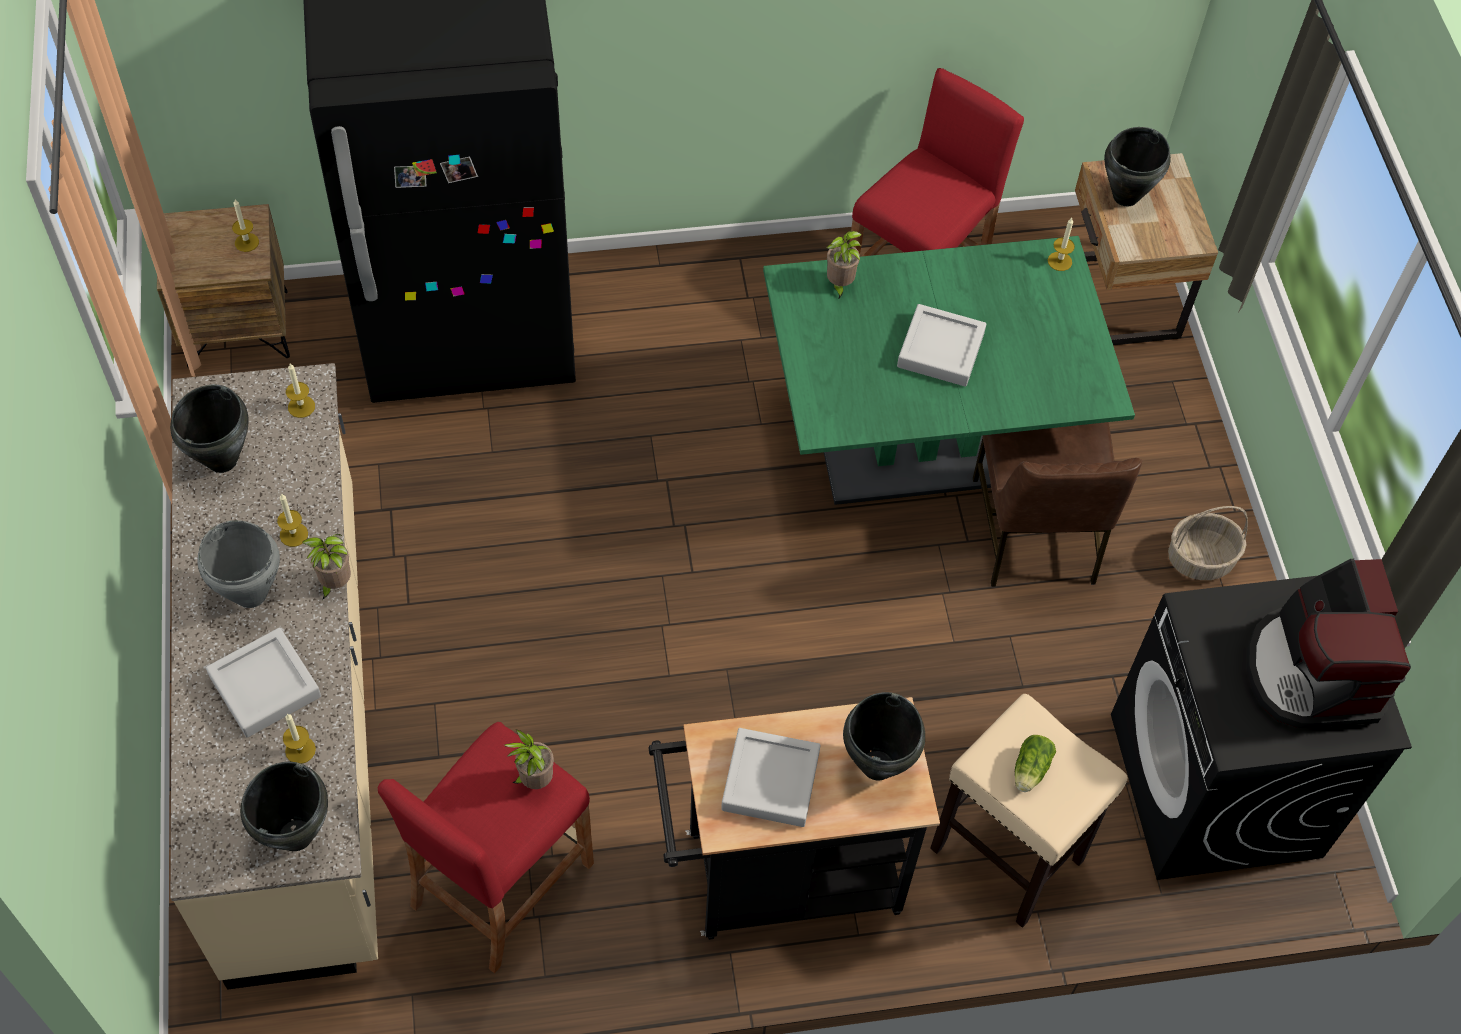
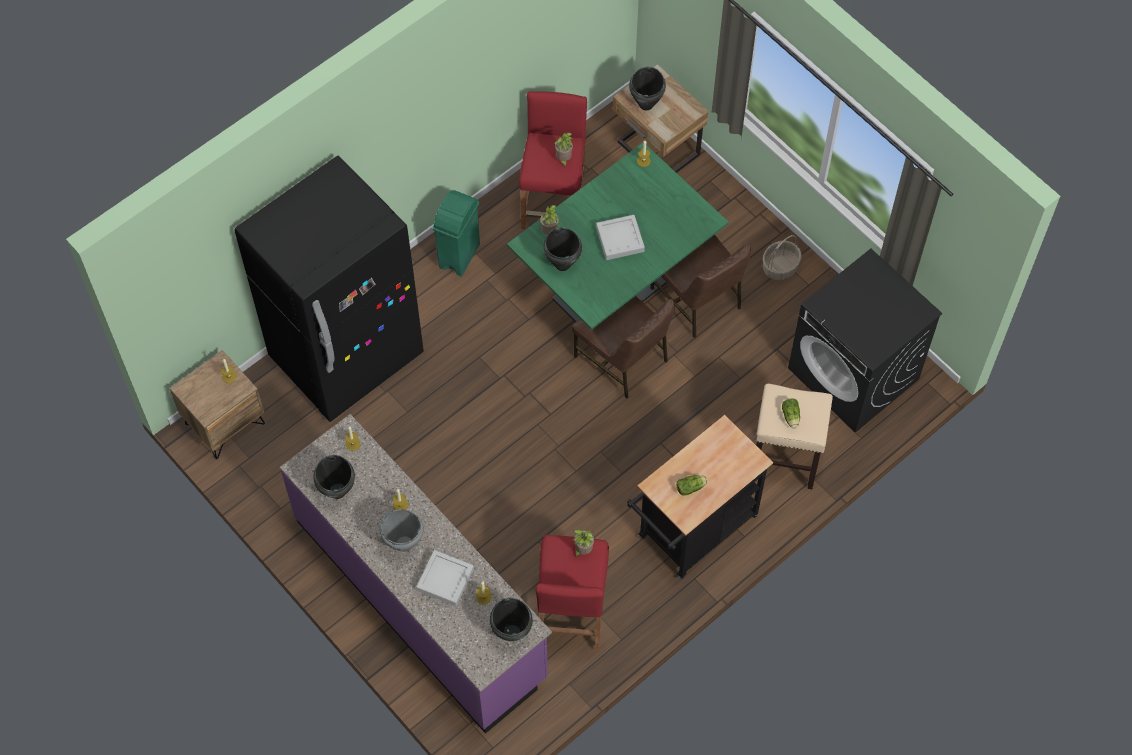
camera: 30 degrees left, 5 degrees up
beige counter [171,363,378,990] -> purple counter [280,414,552,734]
potted plant [302,534,351,600] -> potted plant moved to [554,132,573,167]
grey tray [721,728,821,827] -> lettuce [676,475,707,496]
black cooking pot [843,692,925,780] -> black cooking pot moved to [543,227,582,271]
coffee machine [1247,559,1411,728] -> none
none -> green trash can [432,190,480,276]
none -> brown chair [572,296,675,399]

